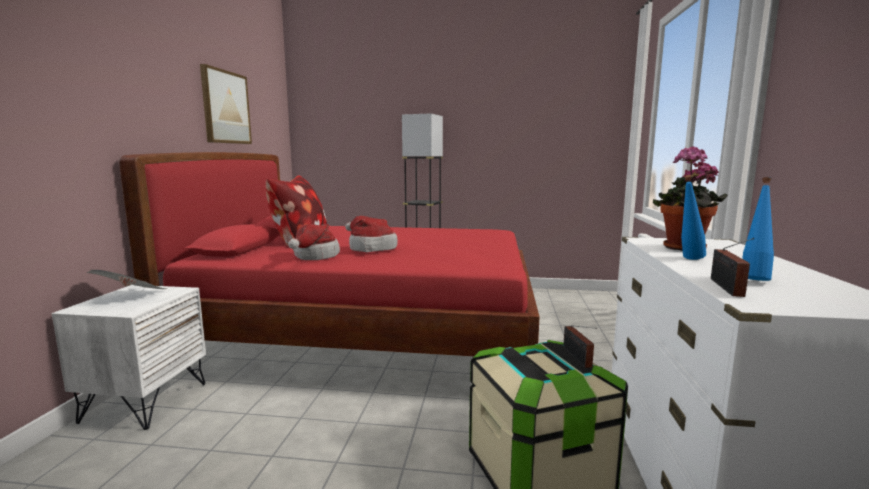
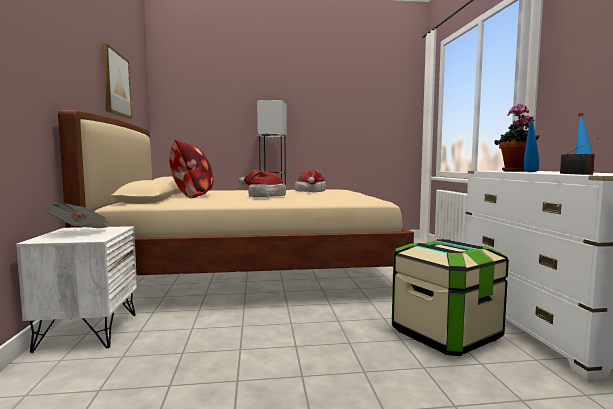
camera: 15 degrees left, 5 degrees down
red bed [119,152,540,356] -> beige bed [58,110,414,275]
hat [288,224,340,260] -> hat moved to [295,170,326,192]
radio [563,325,597,368] -> none

